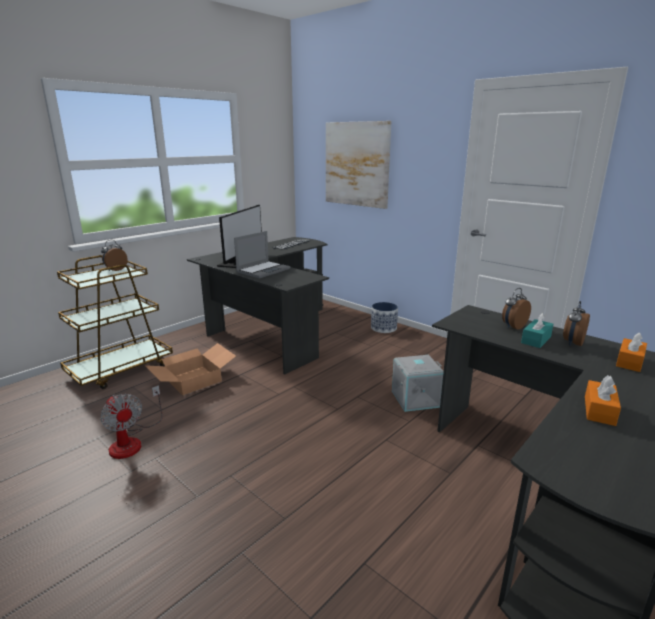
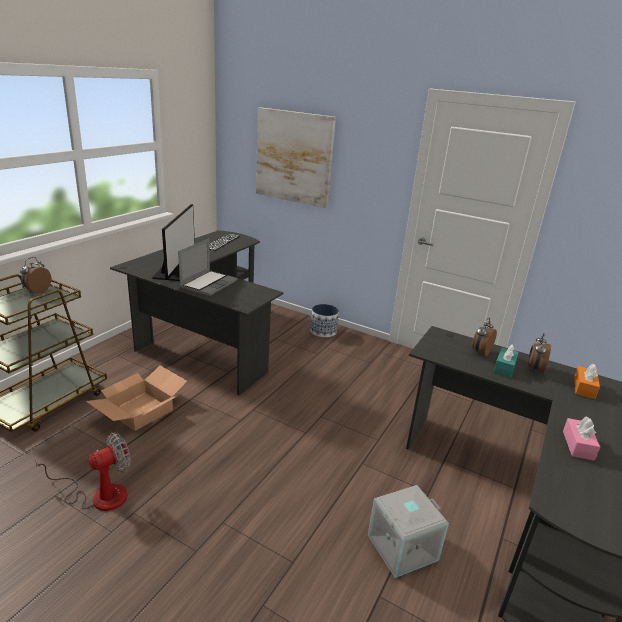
camera: 15 degrees left, 5 degrees up
fan [100,385,163,459] -> fan turned 75 degrees counterclockwise [35,432,131,511]
grey storage box [392,355,444,412] -> grey storage box moved to [368,485,449,578]
orange tissue box [585,375,621,426] -> pink tissue box [563,416,600,461]

